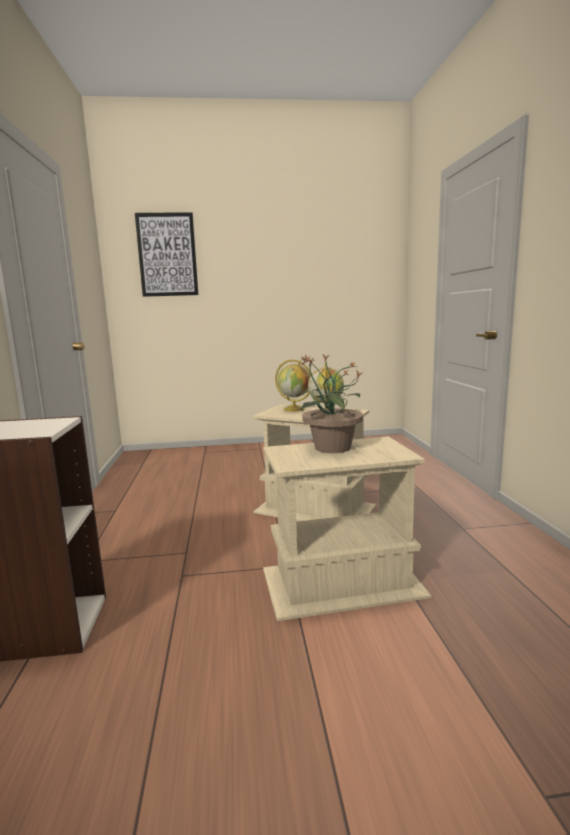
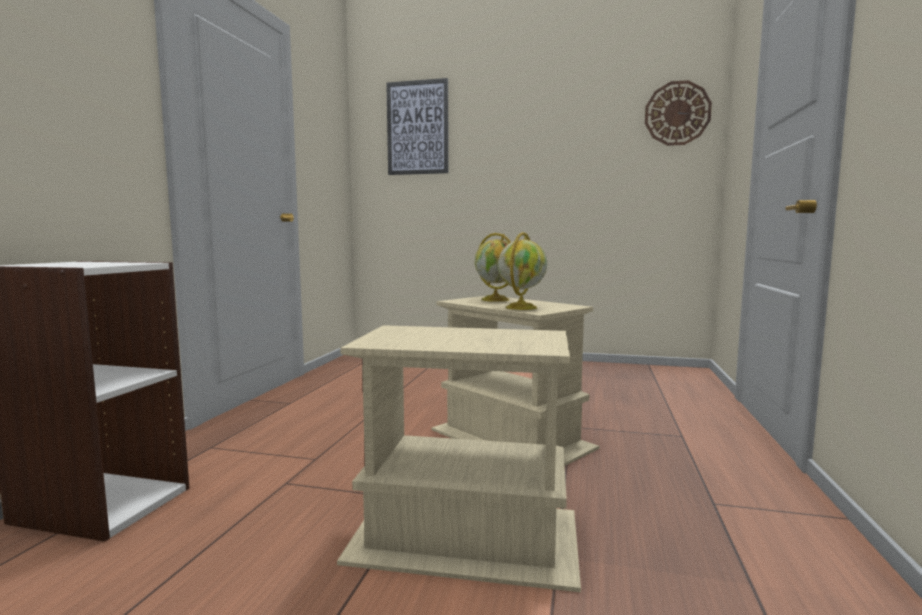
camera: 20 degrees right, 5 degrees down
potted plant [297,354,364,453] -> none
none -> wall clock [645,80,712,146]

